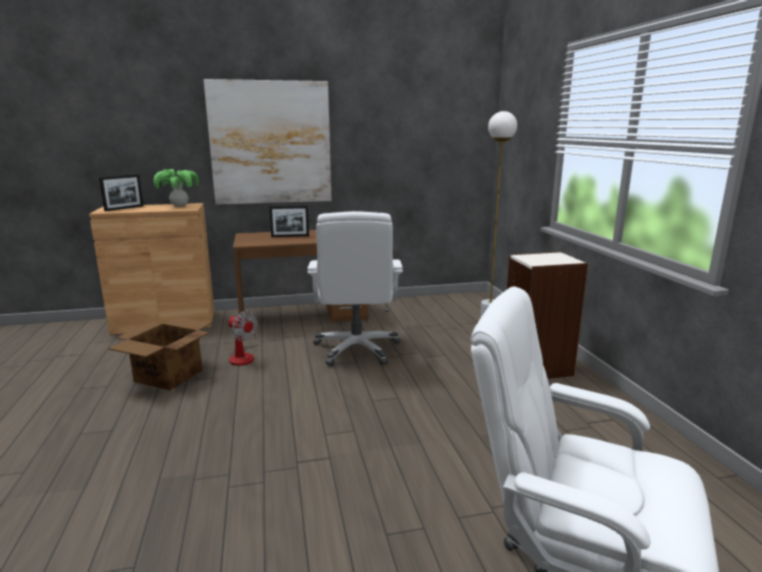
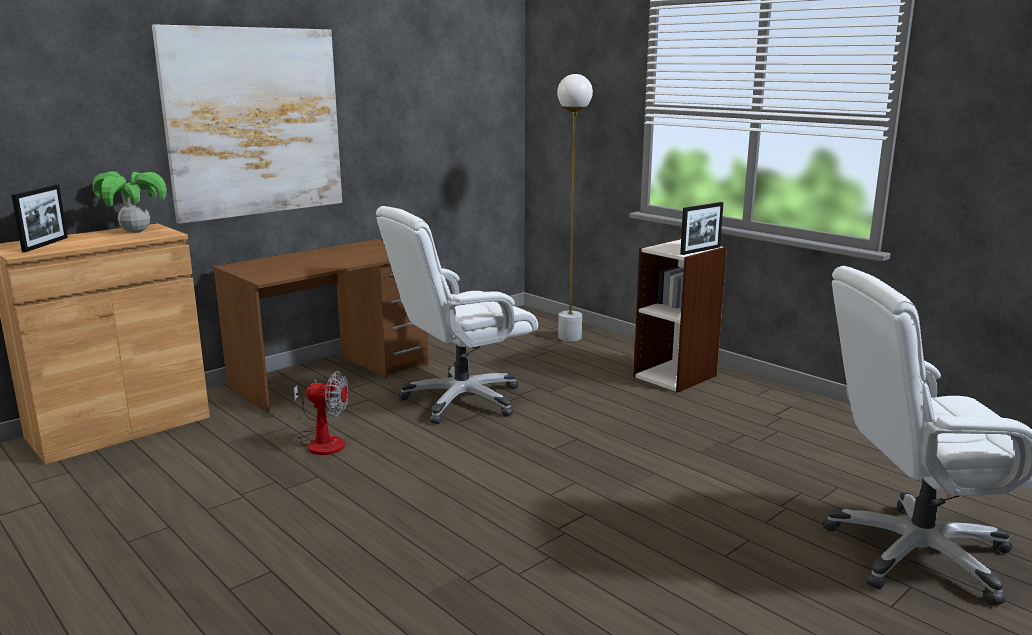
camera: 30 degrees left, 0 degrees up
cardboard box [108,317,212,390] -> none
picture frame [269,206,309,237] -> picture frame moved to [680,202,723,255]
white office chair [307,211,403,366] -> white office chair turned 90 degrees clockwise [376,206,538,424]

